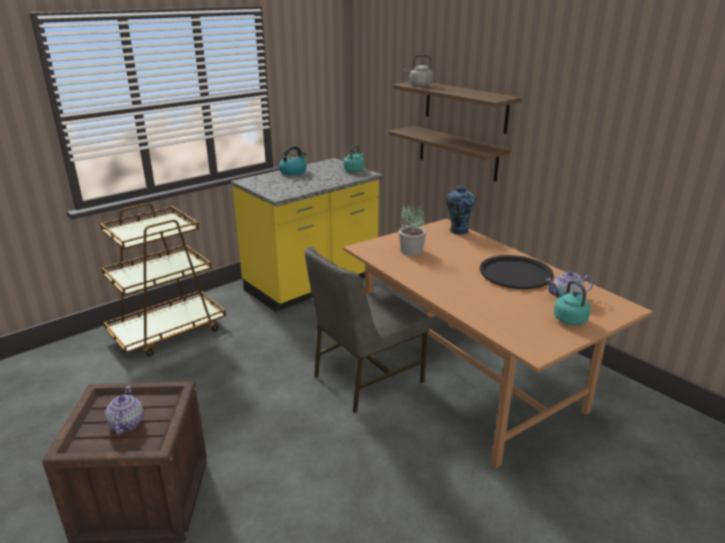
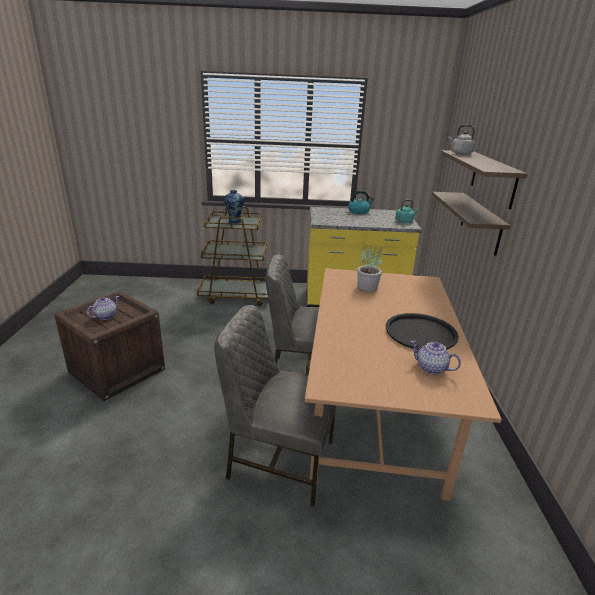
camera: 40 degrees right, 0 degrees up
vase [446,186,476,235] -> vase moved to [224,190,244,224]
turquoise kettle [554,280,591,325] -> none
none -> grey chair [214,305,337,507]

